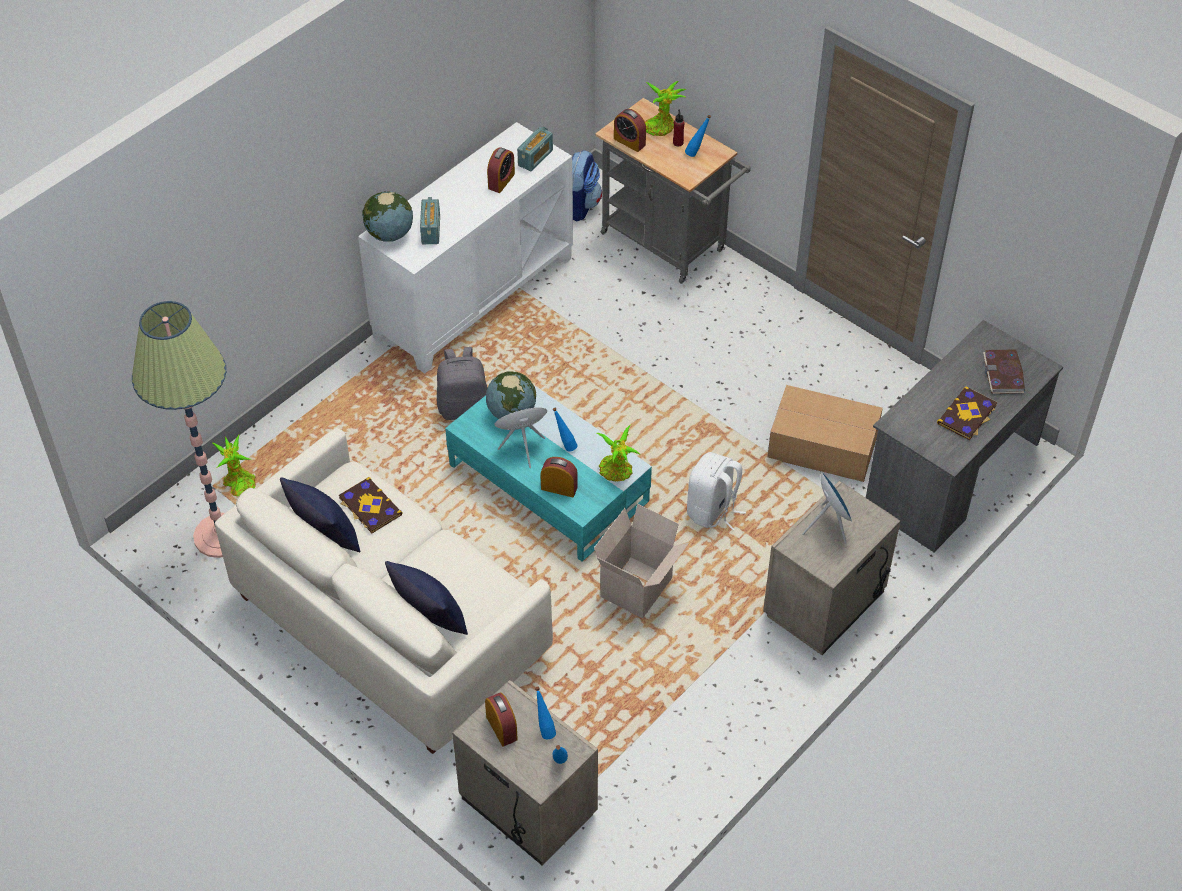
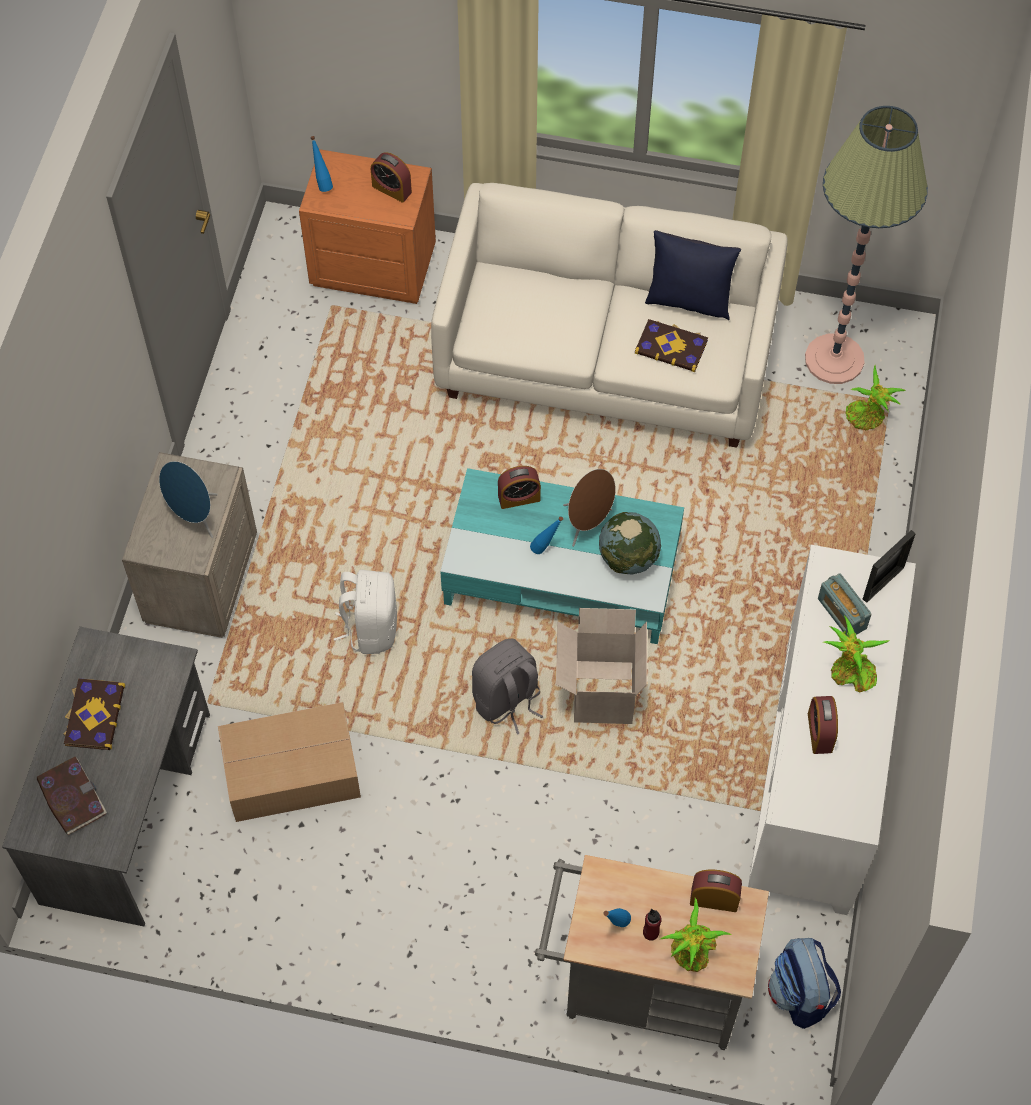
camera: 150 degrees right, 10 degrees up
globe [362,191,413,242] -> picture frame [863,530,916,603]
blue pillow [385,561,468,635] -> none
grey backpack [437,347,487,420] -> grey backpack moved to [472,639,543,735]
beige nightstand [452,680,598,865] -> orange nightstand [299,149,436,304]
radio [517,127,553,171] -> none
blue bottle [535,686,556,739] -> none
cardboard box [594,504,689,618] -> cardboard box moved to [556,608,647,724]
potted plant [596,425,640,481] -> potted plant moved to [824,616,890,692]

